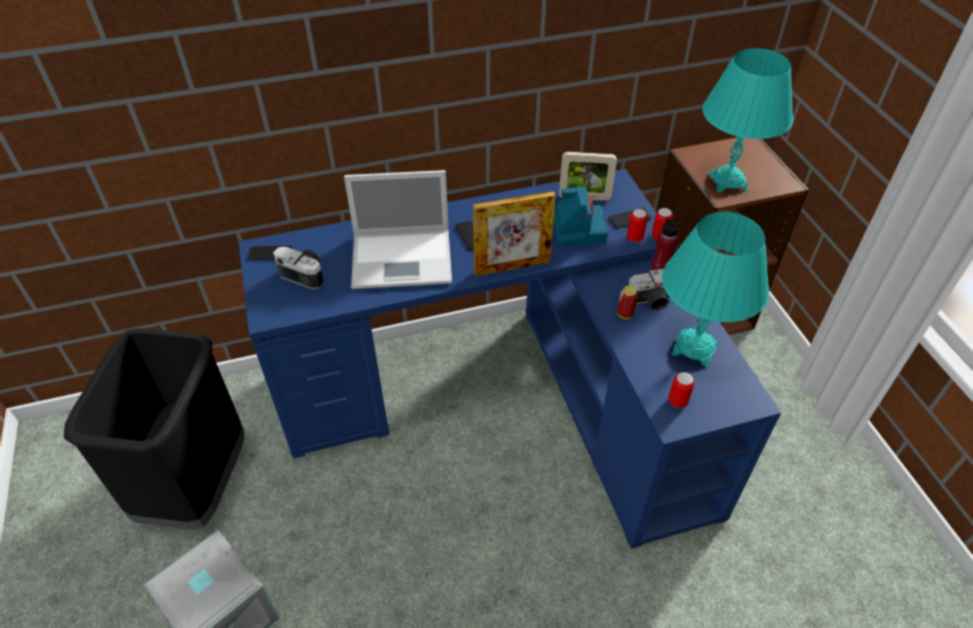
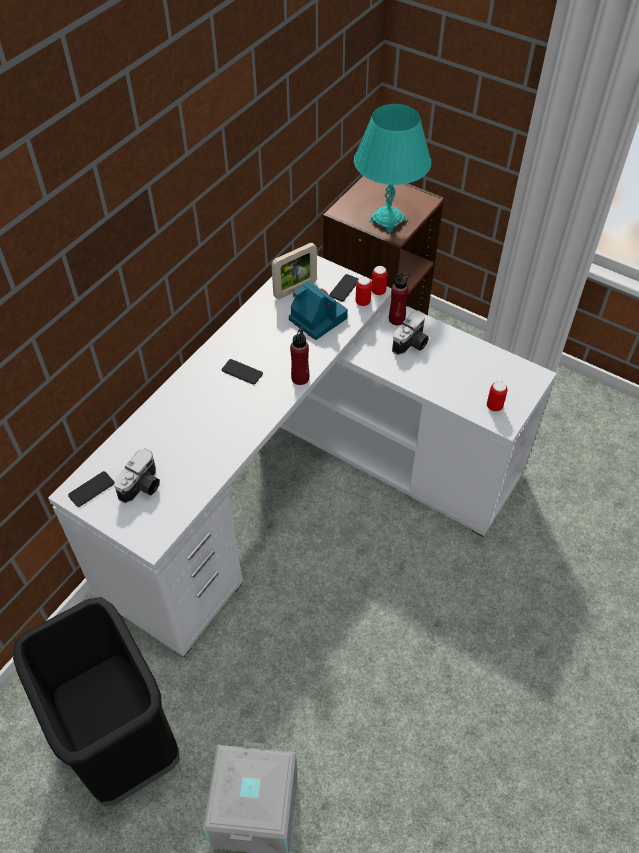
camera: 40 degrees left, 5 degrees up
blue desk [239,169,781,549] -> white desk [48,255,557,658]
camera [273,247,324,289] -> camera turned 135 degrees clockwise [114,448,160,504]
laptop [344,170,452,289] -> none
picture frame [473,191,556,276] -> red bottle [290,326,309,385]
can [617,286,638,319] -> none
turquoise table lamp [662,212,769,367] -> none

